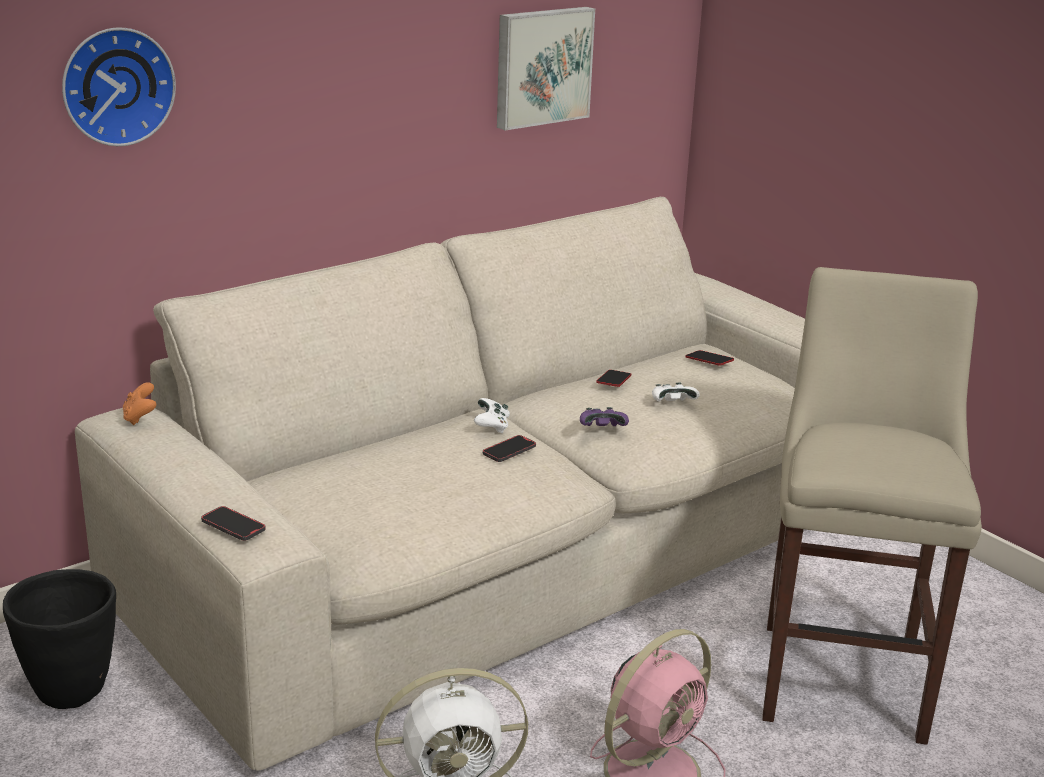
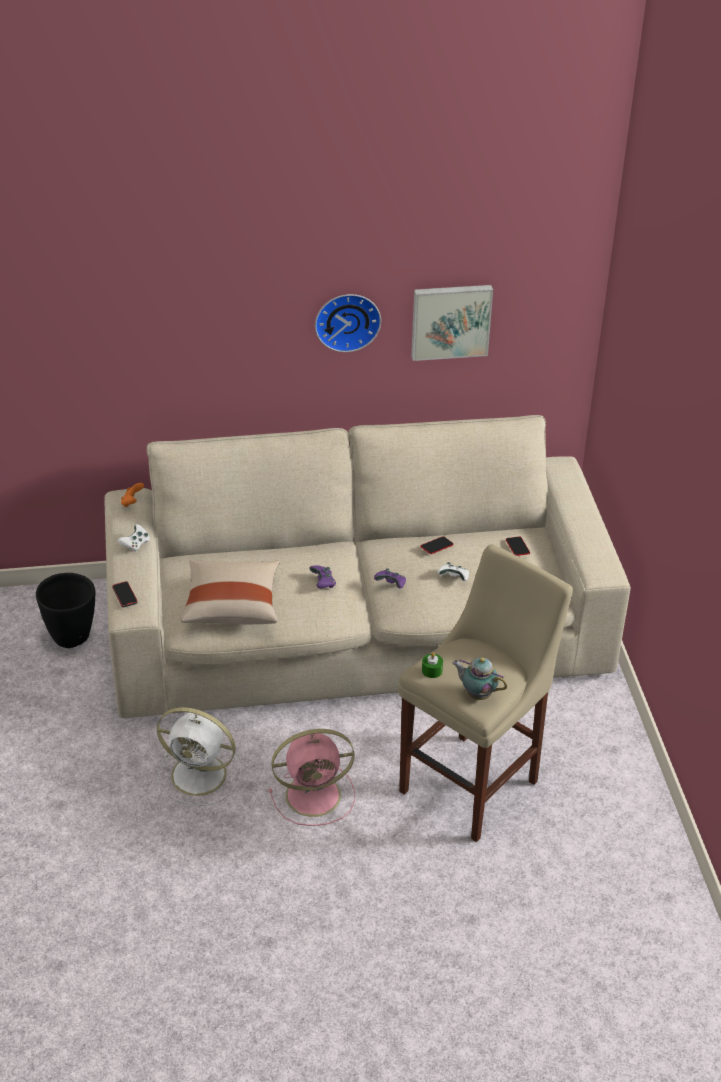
camera: 30 degrees right, 15 degrees up
wall clock [62,28,176,146] -> wall clock moved to [315,294,381,352]
white game controller [474,398,510,433] -> white game controller moved to [118,524,150,552]
phone [483,435,536,462] -> purple game controller [309,565,336,588]
none -> beige pillow [181,560,280,624]
none -> green candle [422,652,443,678]
none -> teapot [452,657,507,700]

